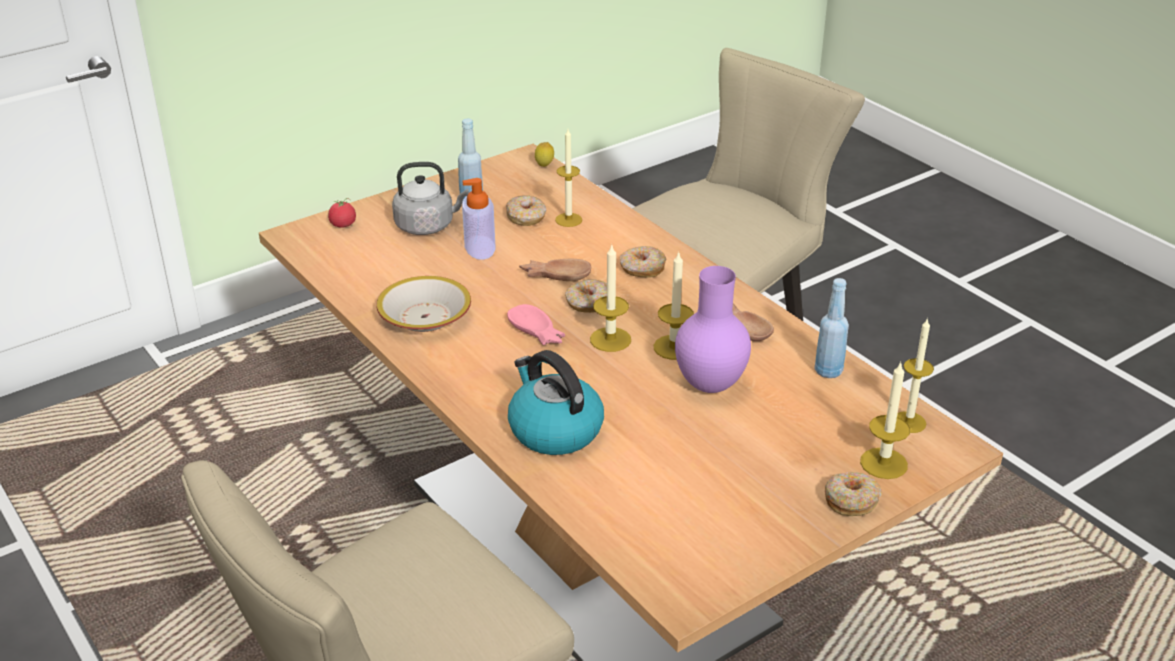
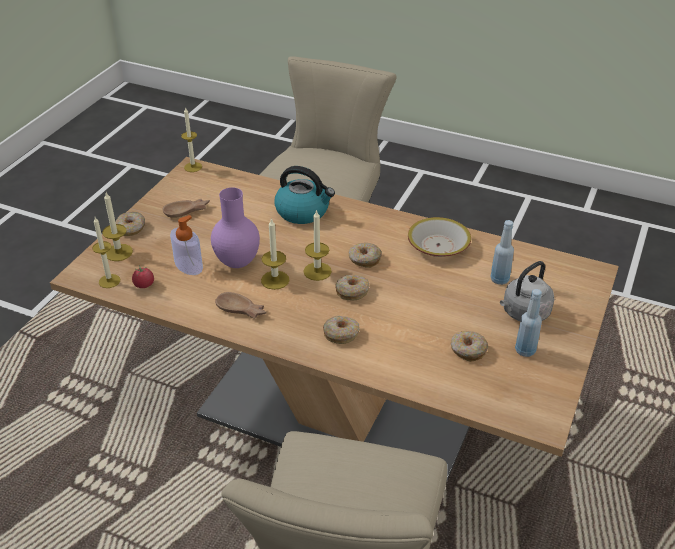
camera: 150 degrees right, 5 degrees up
tomato [328,198,356,228] -> tomato moved to [132,265,154,288]
soap dispenser [462,178,496,260] -> soap dispenser moved to [170,215,203,275]
pink bowl [507,304,565,345] -> donut [349,243,382,268]
brown bowl [519,259,591,281] -> brown bowl moved to [162,199,210,218]
lemon [535,142,554,167] -> none
candle [555,129,582,227] -> candle moved to [181,107,202,172]
blue bottle [814,278,849,378] -> blue bottle moved to [490,220,514,285]

